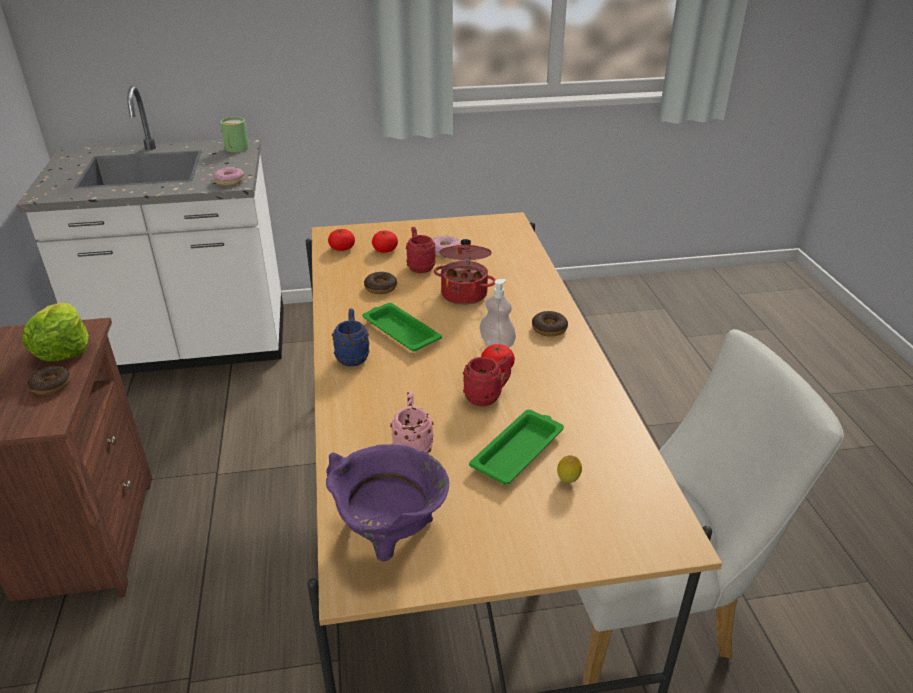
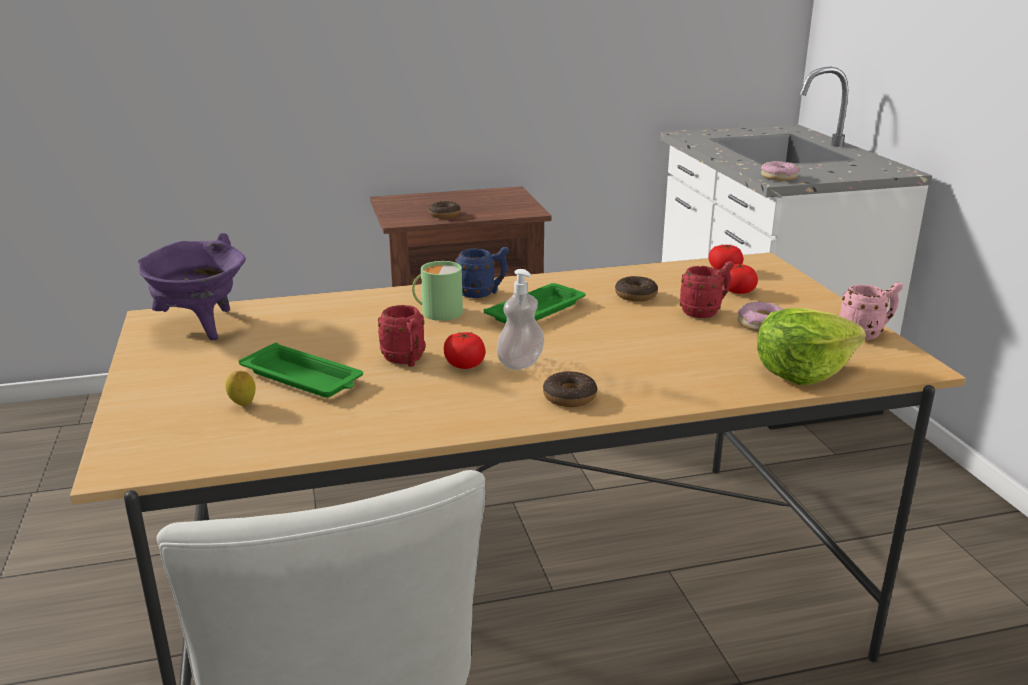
camera: 85 degrees right, 10 degrees down
lettuce [22,302,89,362] -> lettuce moved to [757,308,866,385]
green mug [221,117,249,153] -> green mug moved to [412,261,463,321]
pink mug [390,392,434,454] -> pink mug moved to [840,282,903,340]
cooking pot [434,239,496,305] -> none

